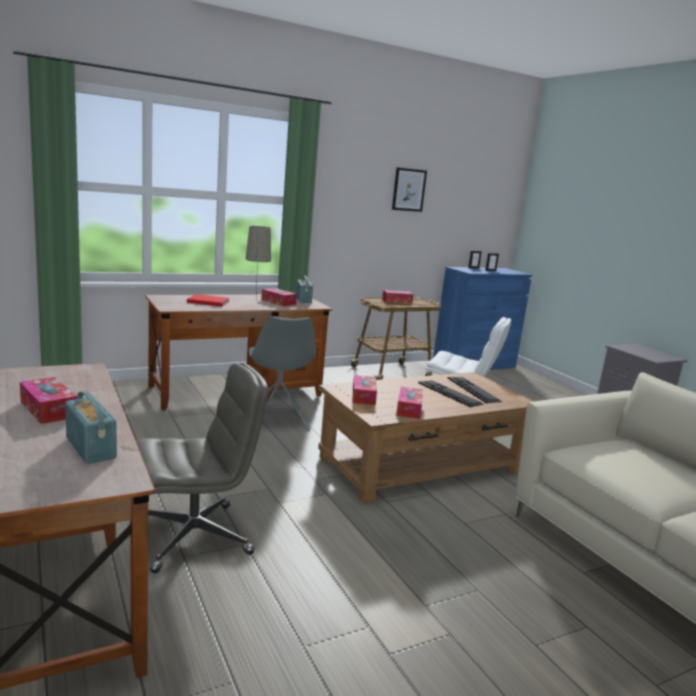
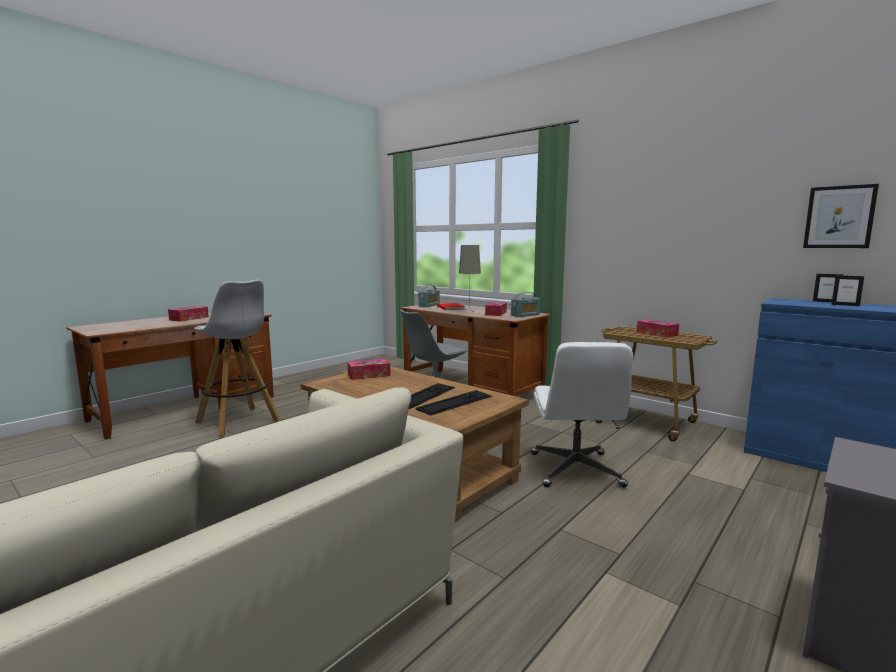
camera: 70 degrees right, 5 degrees down
radio [65,391,117,464] -> radio moved to [418,285,440,307]
grey office chair [135,363,268,573] -> white stool [194,280,280,437]
picture [392,167,427,212] -> picture moved to [803,184,879,248]
tissue box [396,387,423,419] -> none

